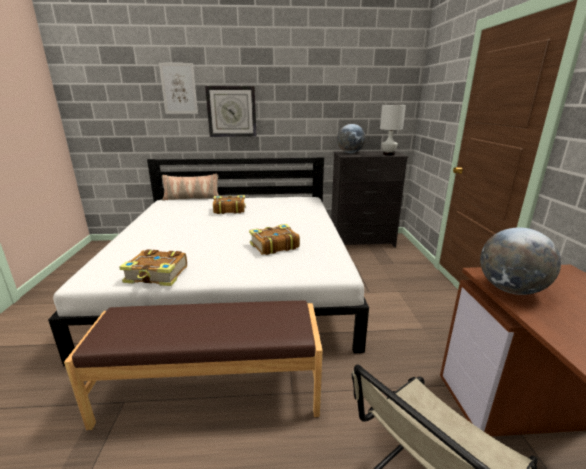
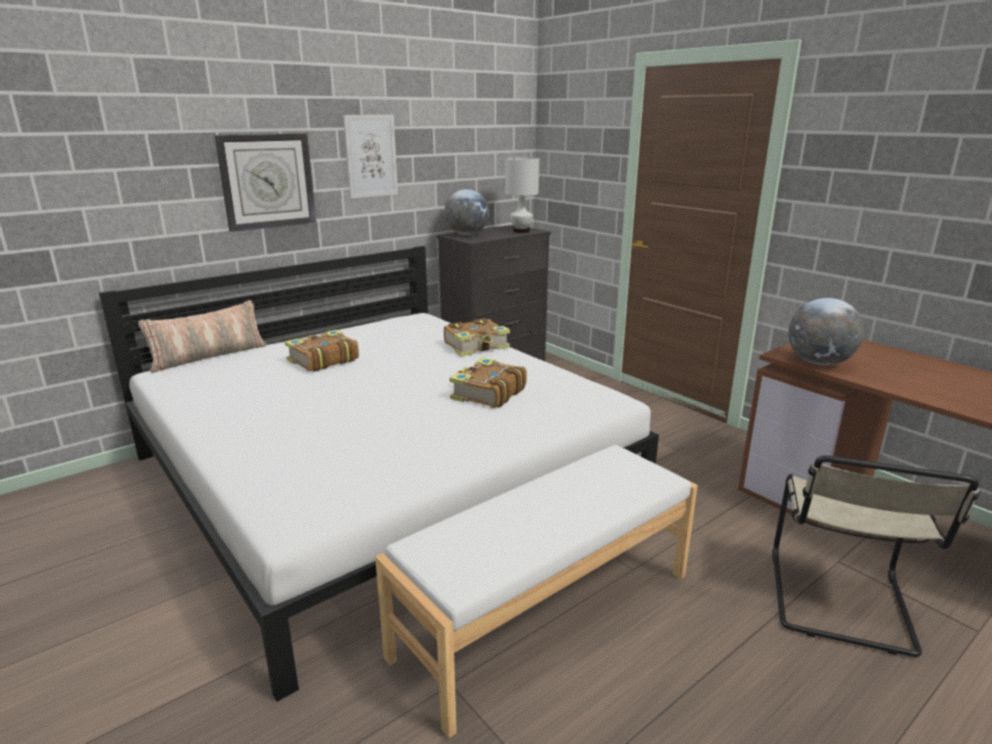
camera: 35 degrees left, 0 degrees up
brown bench [64,301,322,430] -> white bench [375,445,698,738]
book [119,249,187,286] -> book moved to [444,318,510,356]
picture [159,63,198,114] -> picture moved to [343,115,398,199]

